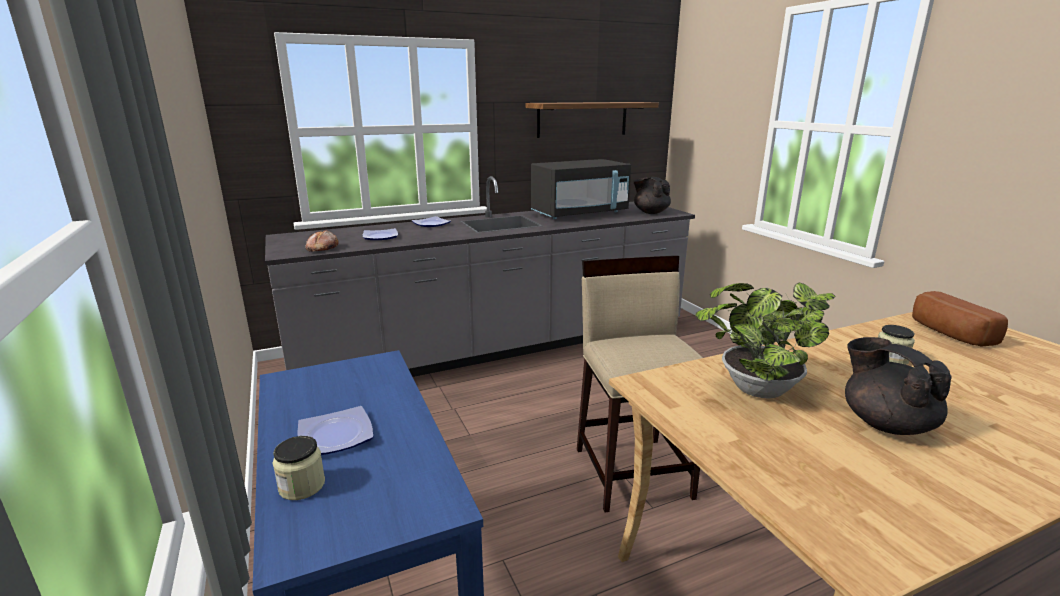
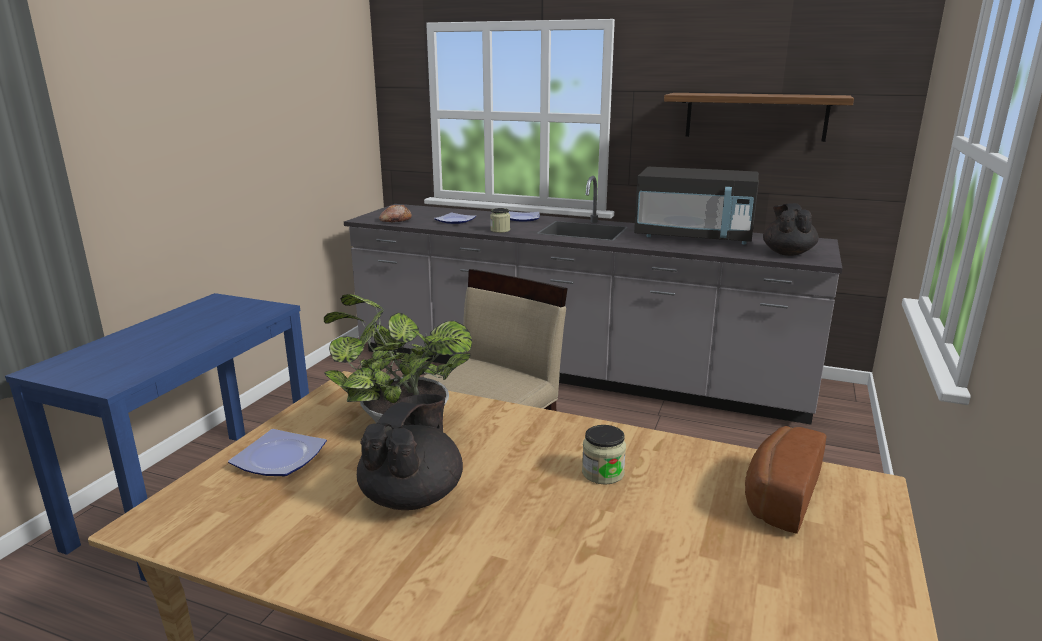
camera: 45 degrees right, 0 degrees up
jar [273,436,325,500] -> jar moved to [490,208,510,233]
plate [297,406,373,455] -> plate moved to [228,429,327,476]

